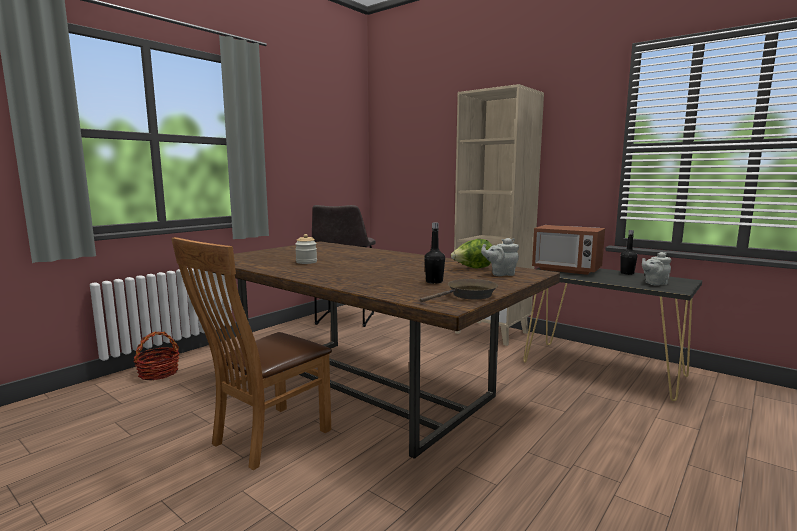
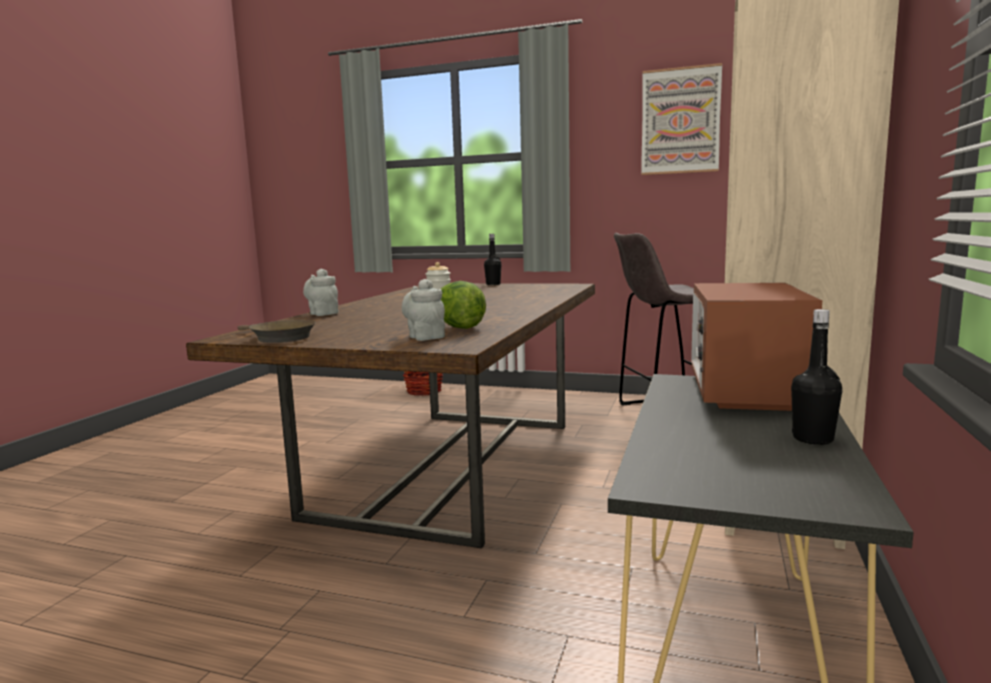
camera: 70 degrees right, 0 degrees up
brown chair [171,237,332,470] -> none
black bottle [424,222,445,284] -> black bottle moved to [484,234,501,285]
grey teapot [642,252,671,286] -> grey teapot moved to [303,269,339,316]
none -> picture [641,63,722,175]

